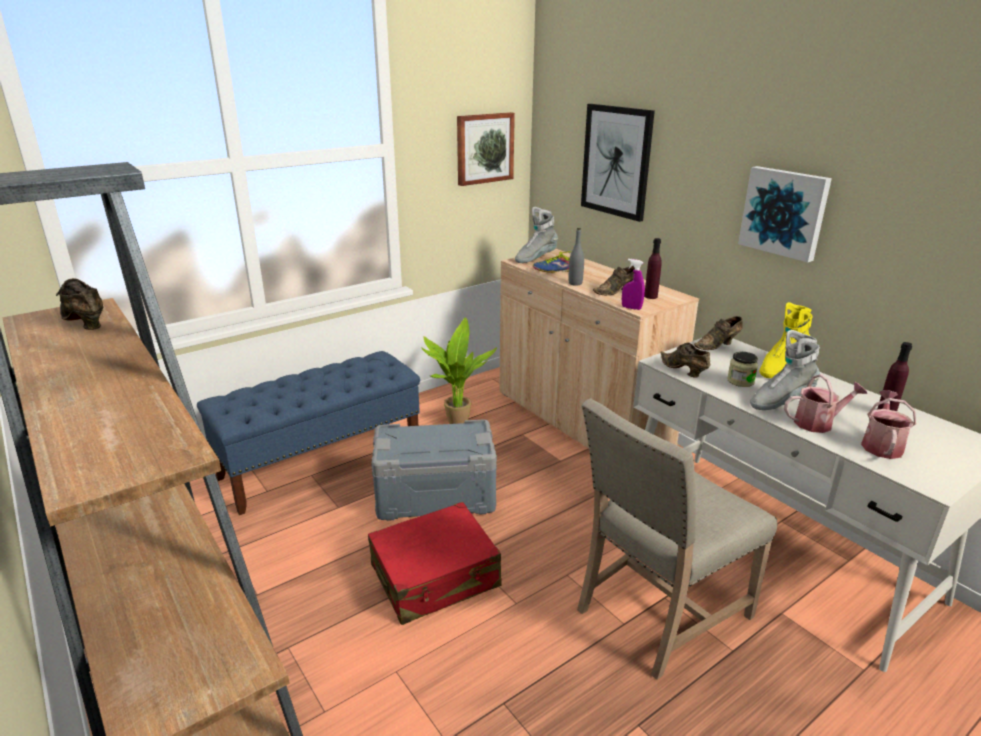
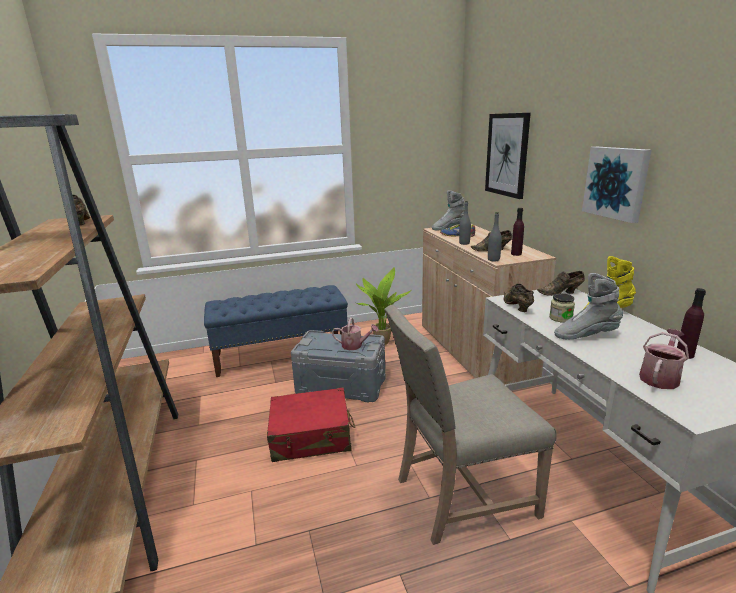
camera: 20 degrees right, 5 degrees down
picture [457,112,515,186] -> none
purple spray bottle [622,259,645,310] -> grey bottle [488,212,502,262]
watering can [784,374,867,433] -> watering can moved to [332,317,378,350]

